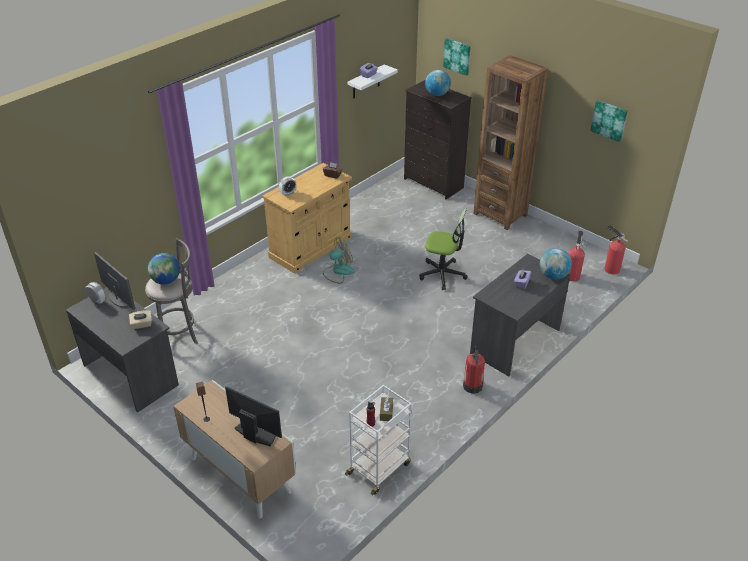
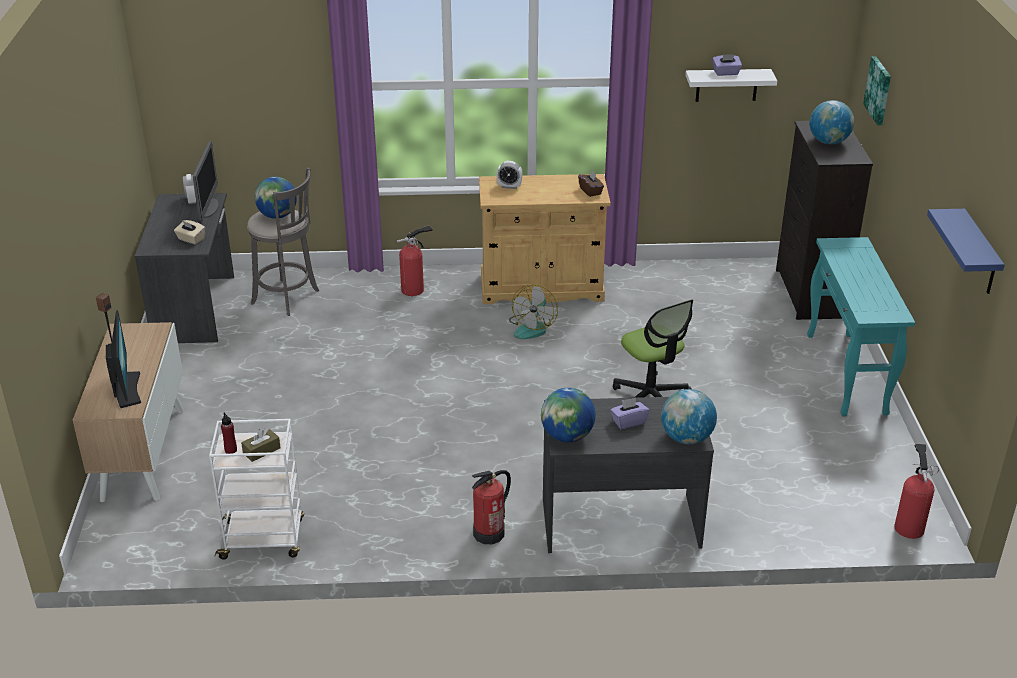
camera: 45 degrees right, 5 degrees down
fan [323,237,355,283] -> fan turned 90 degrees clockwise [509,285,558,339]
brown bookcase [473,55,548,230] -> turquoise console table [807,237,915,416]
fire extinguisher [568,231,588,281] -> fire extinguisher moved to [397,226,432,296]
picture [590,100,628,142] -> blue shelf [927,209,1005,294]
none -> globe [541,388,595,442]

